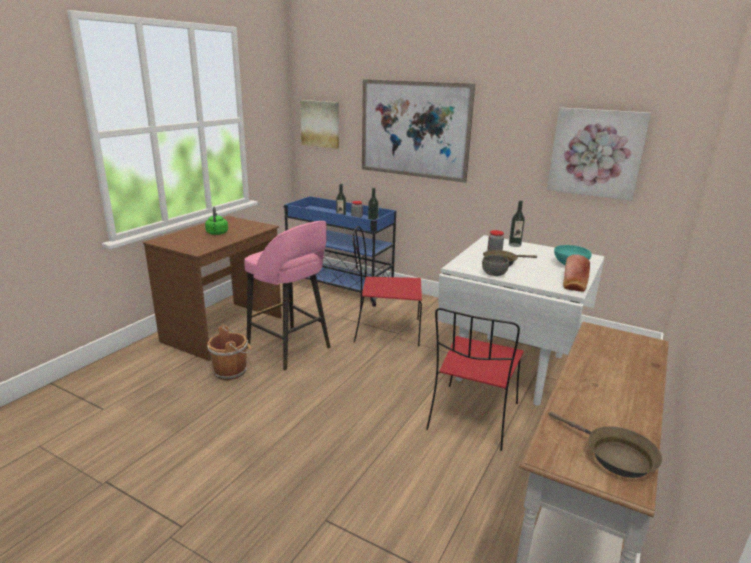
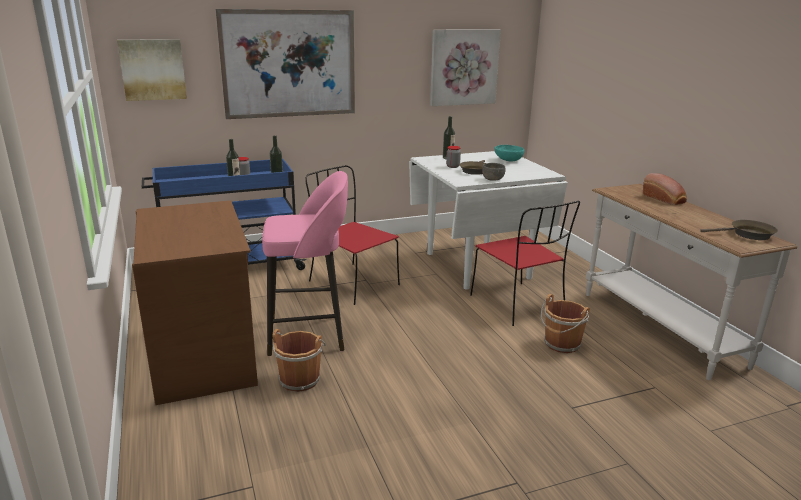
camera: 50 degrees left, 0 degrees up
green kettle [205,206,228,235] -> none
red chair [352,226,422,346] -> red chair turned 90 degrees clockwise [305,165,400,305]
bread [563,254,590,292] -> bread moved to [643,173,687,205]
none -> brown bucket [541,294,590,353]

